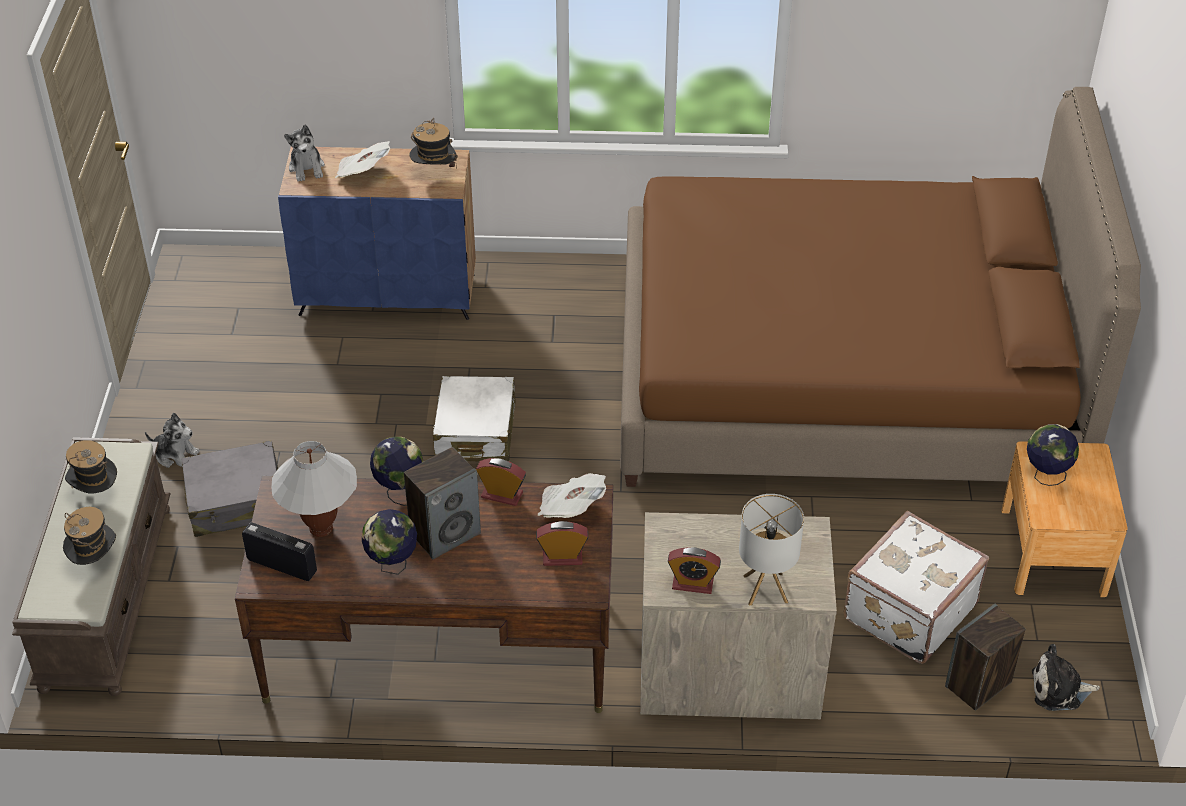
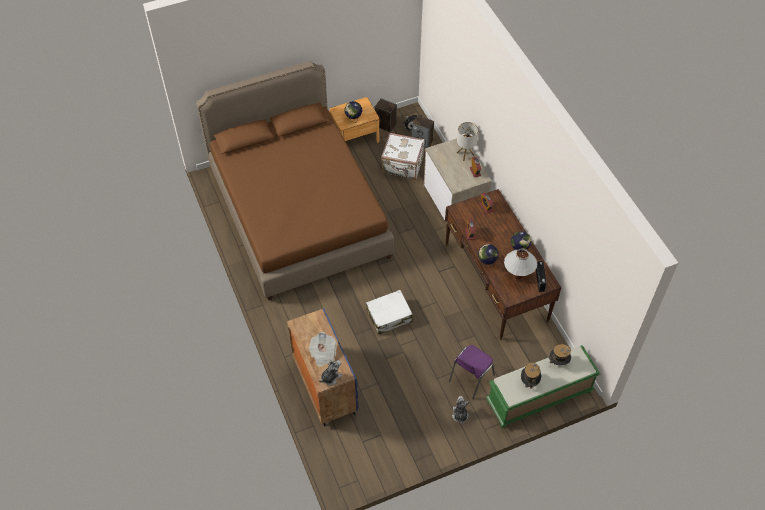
camera: 115 degrees left, 10 degrees up
brown bench [12,437,171,696] -> green bench [486,345,600,428]
grey suitcase [182,441,278,537] -> purple chair [449,345,495,399]
speaker [404,447,481,559] -> speaker moved to [375,98,397,132]
hat [410,118,458,169] -> none
newspaper [537,473,606,518] -> none

